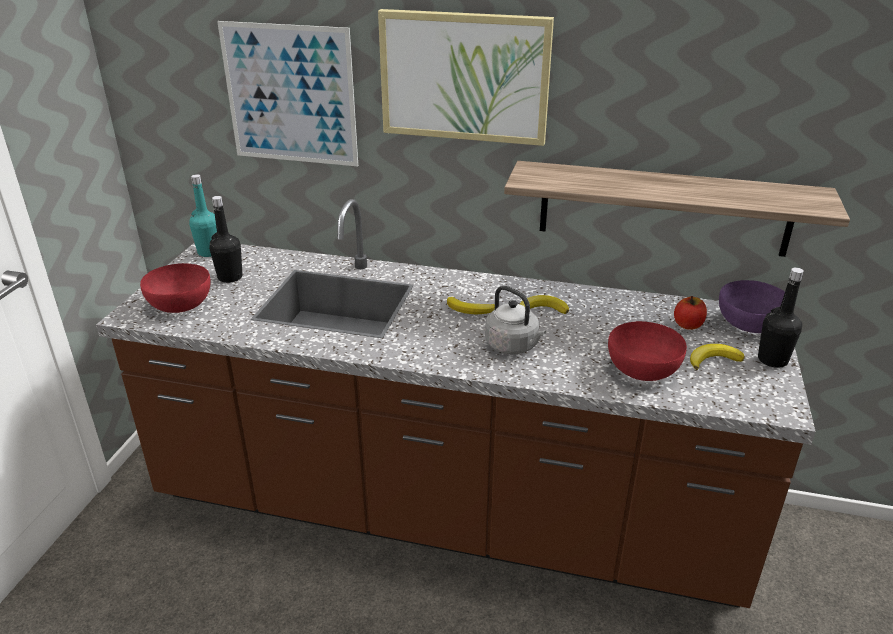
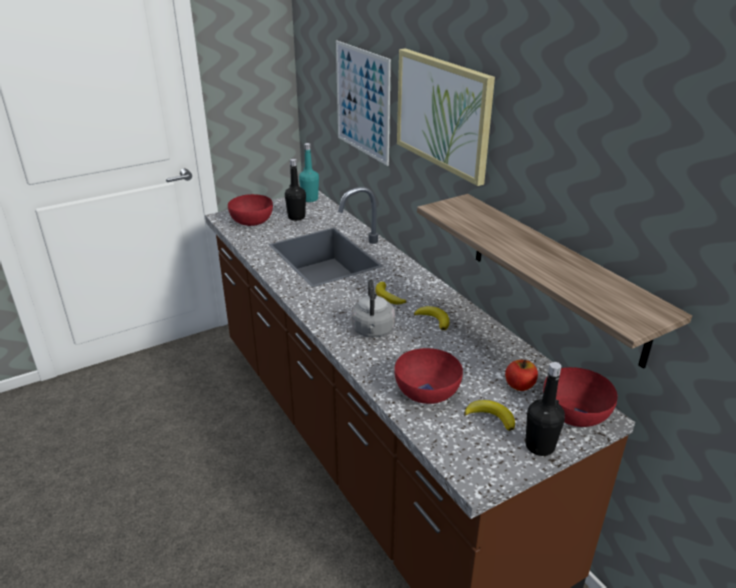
camera: 45 degrees right, 0 degrees up
purple bowl [719,280,785,333] -> red bowl [543,367,618,427]

